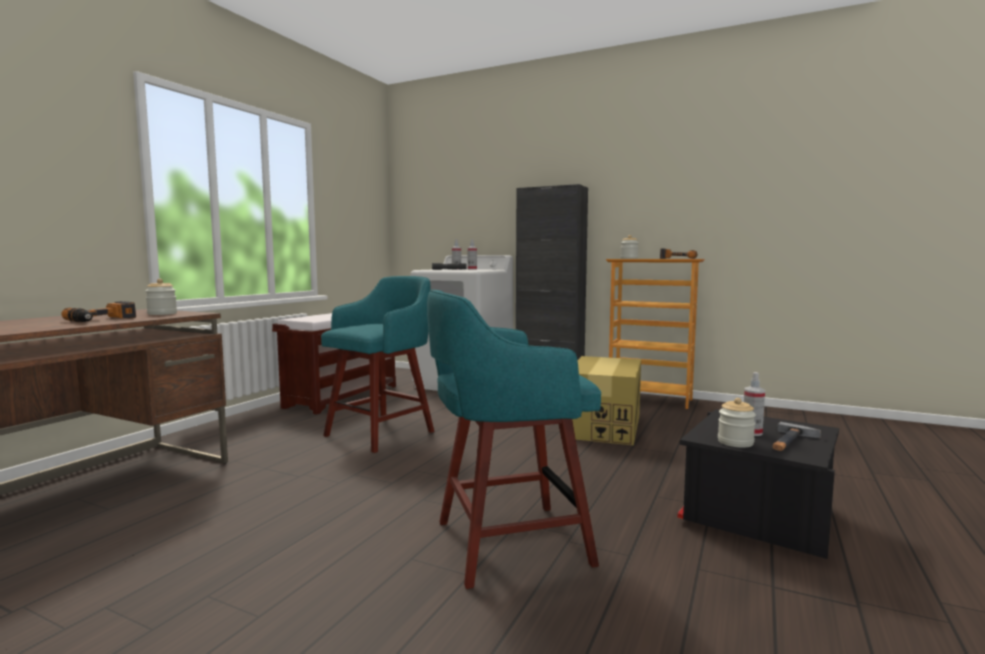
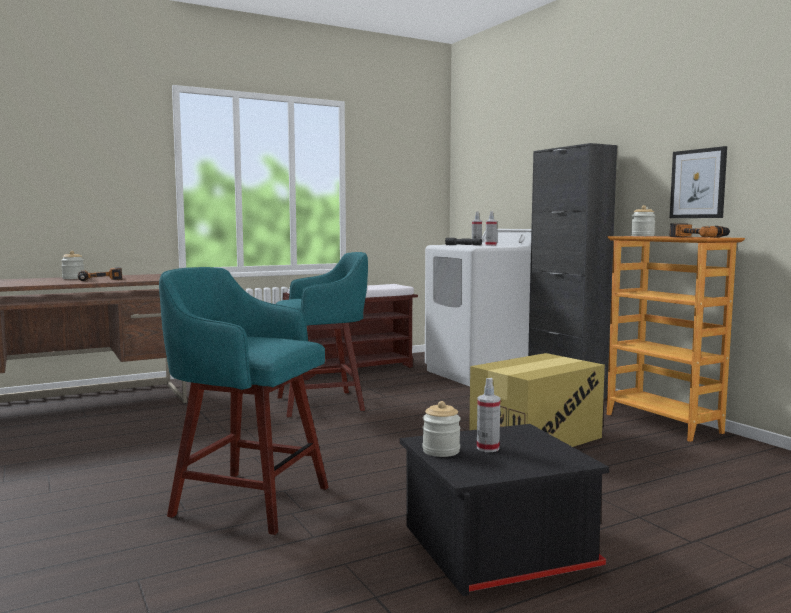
camera: 35 degrees right, 0 degrees up
jar [145,279,177,315] -> jar moved to [61,251,84,279]
hammer [772,422,821,451] -> none
none -> picture [670,146,727,218]

